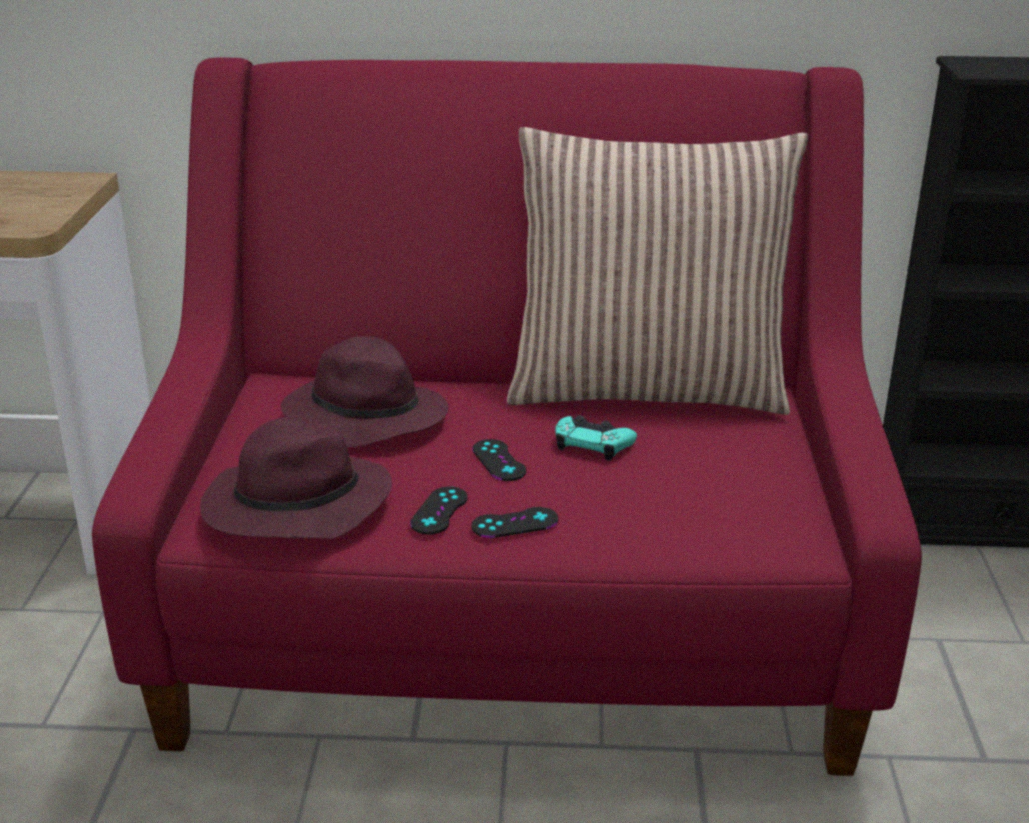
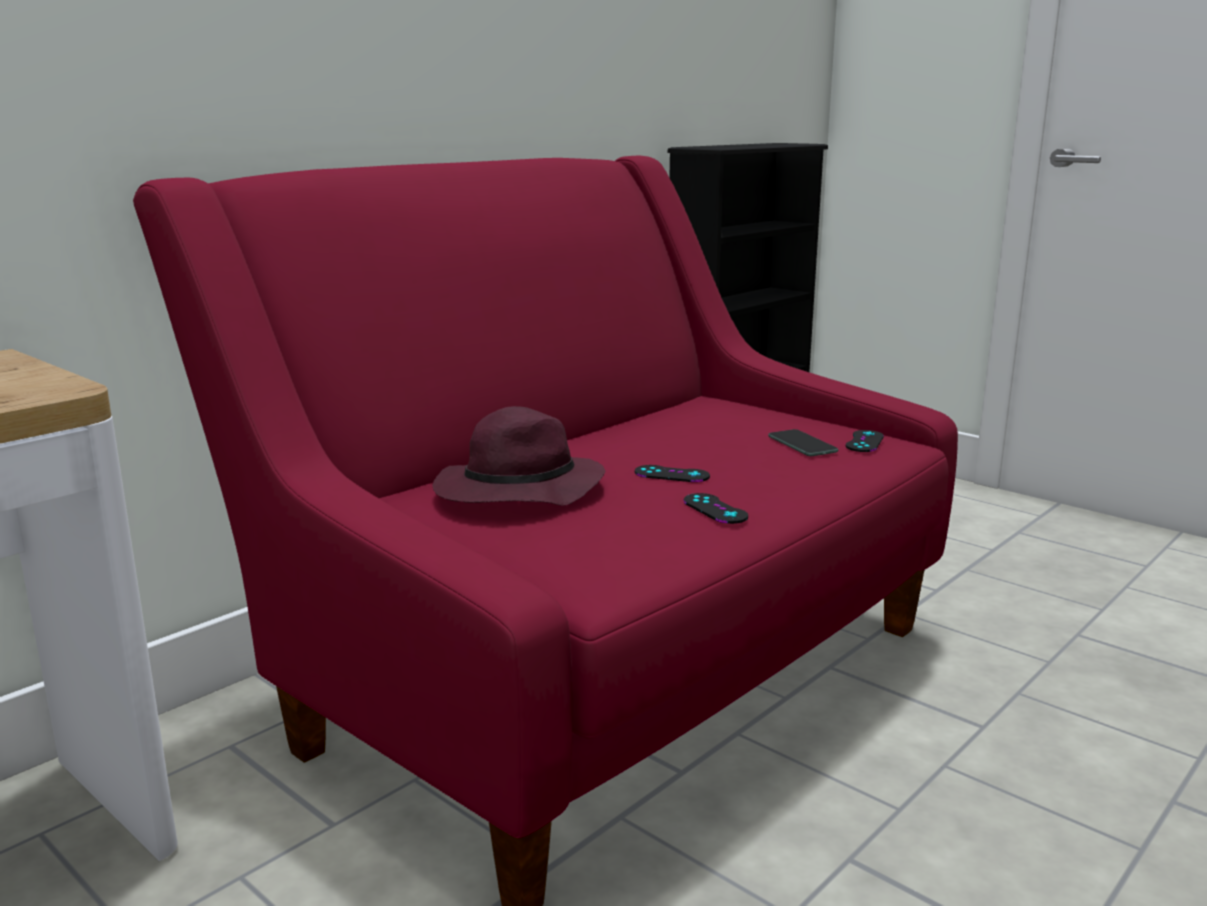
camera: 50 degrees left, 10 degrees down
purple hat [200,416,392,539] -> none
black game controller [471,507,558,538] -> black game controller moved to [846,430,884,452]
pillow [507,127,808,415] -> none
turquoise game controller [555,415,637,461] -> none
none -> phone [768,429,838,456]

